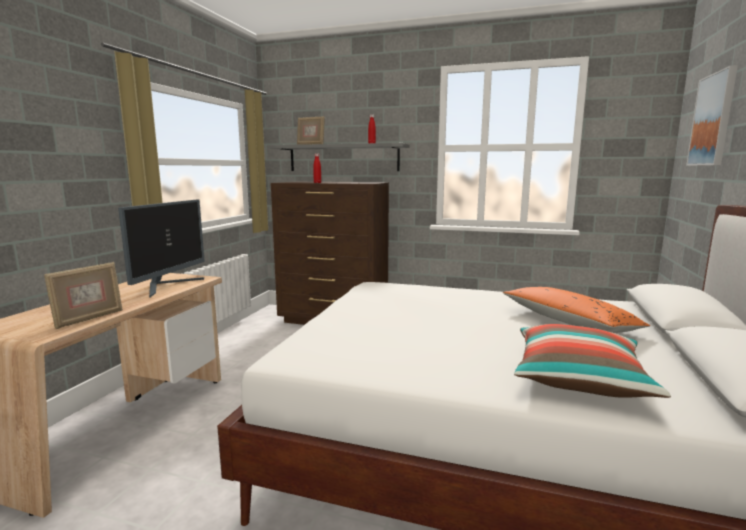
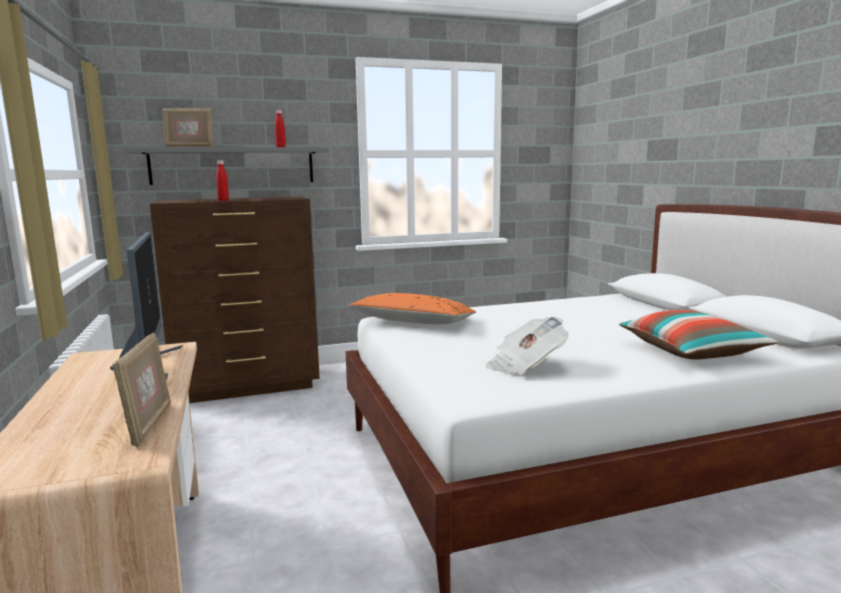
camera: 35 degrees left, 0 degrees up
orange pillow [503,287,650,333] -> orange pillow moved to [349,293,476,324]
picture [686,65,738,166] -> none
none -> newspaper [486,317,569,374]

